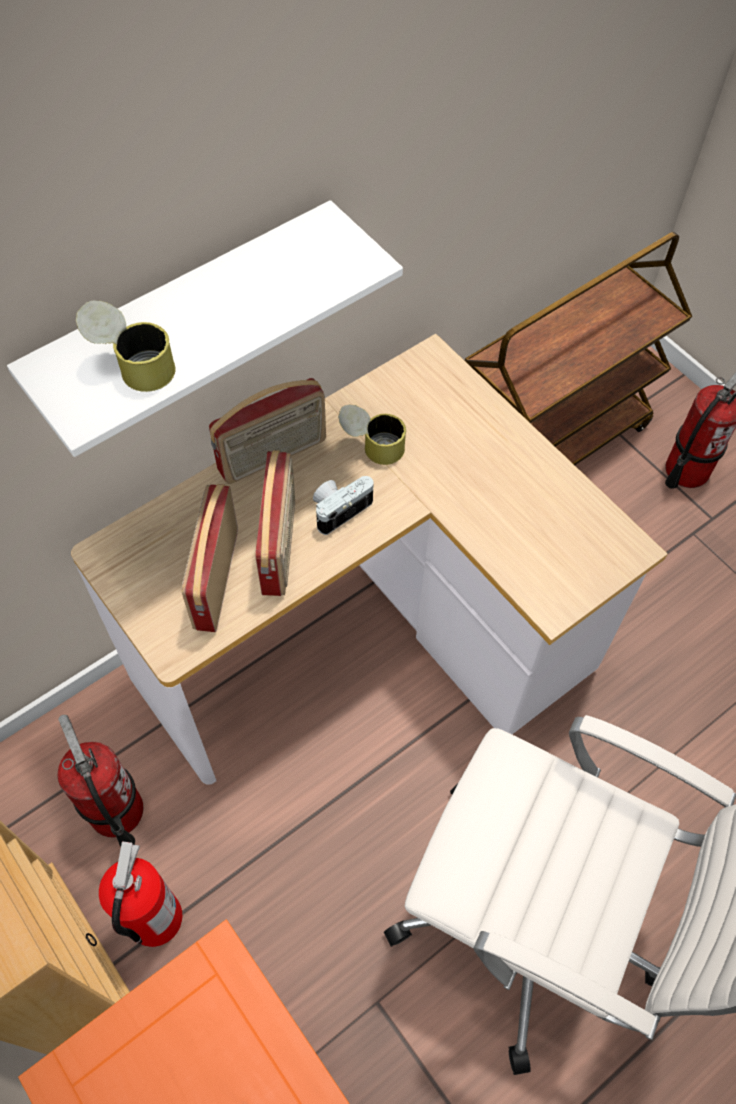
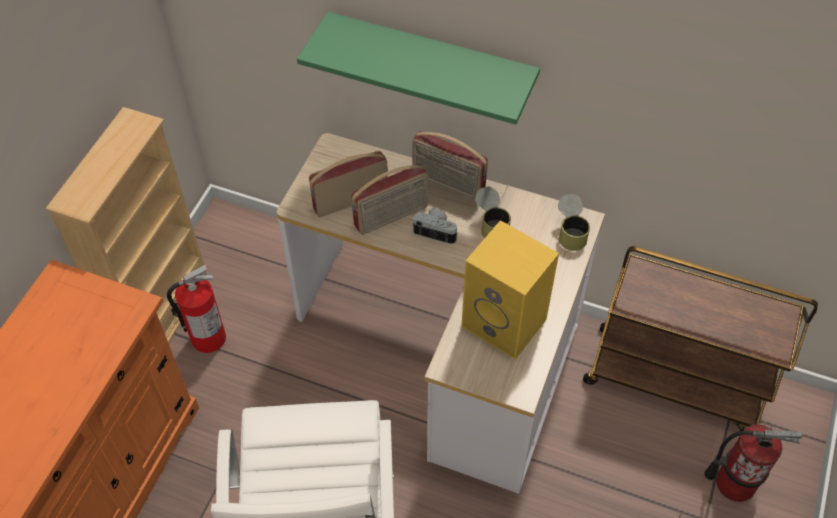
camera: 60 degrees right, 5 degrees down
white shelf [7,200,403,457] -> green shelf [297,12,540,125]
fire extinguisher [58,715,143,847] -> none
can [76,300,175,392] -> can moved to [558,194,590,251]
none -> yellow speaker [461,220,559,360]

